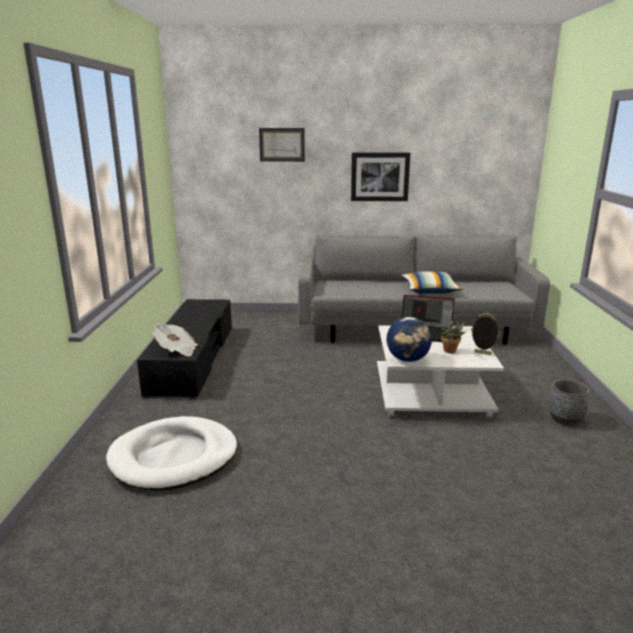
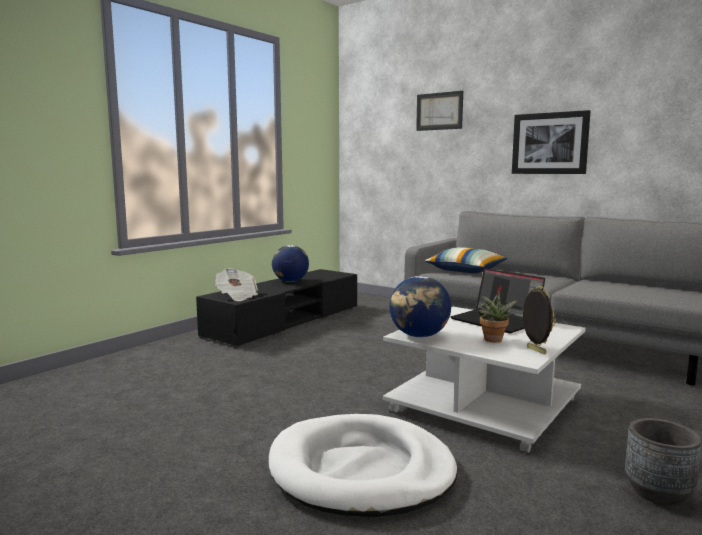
camera: 35 degrees right, 10 degrees down
white dog bed [106,416,237,491] -> white dog bed moved to [269,414,458,517]
pillow [402,272,462,294] -> pillow moved to [425,247,507,273]
none -> globe [272,245,309,282]

